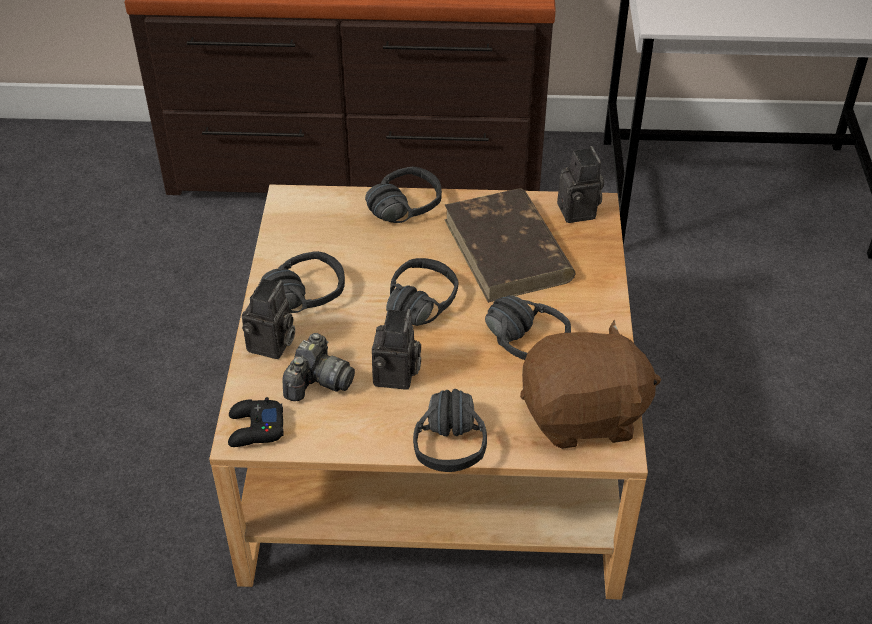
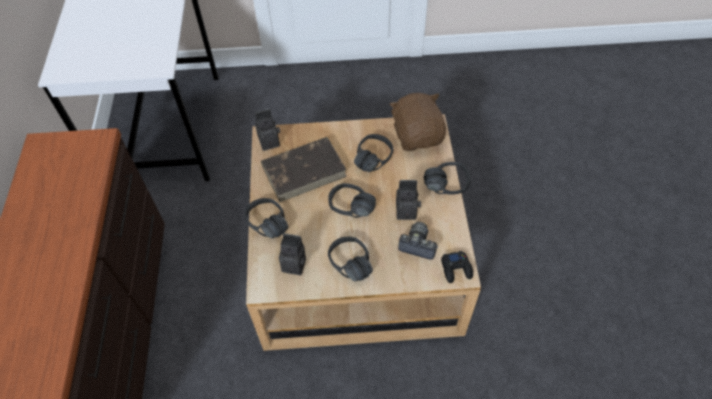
camera: 95 degrees left, 10 degrees up
camera [242,279,295,359] -> camera moved to [279,233,306,275]

